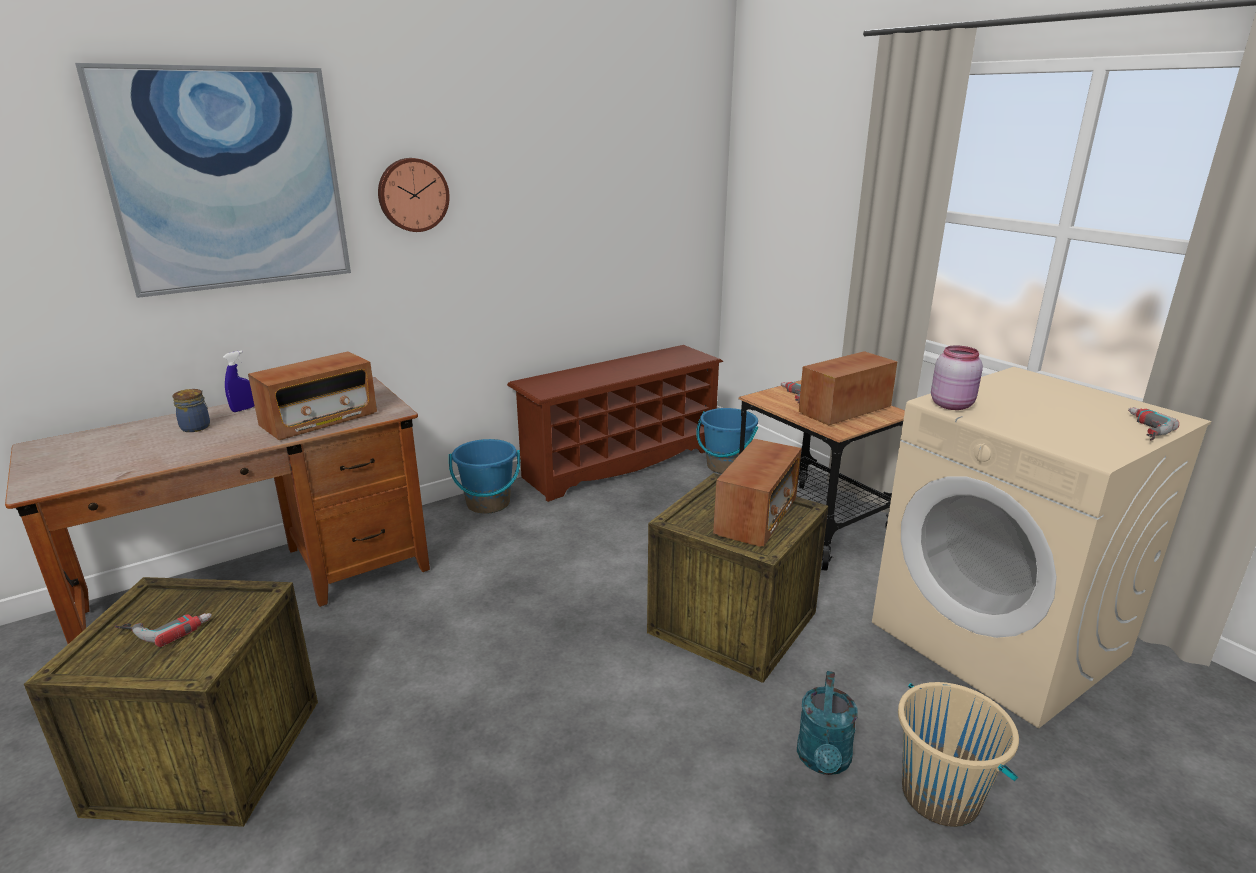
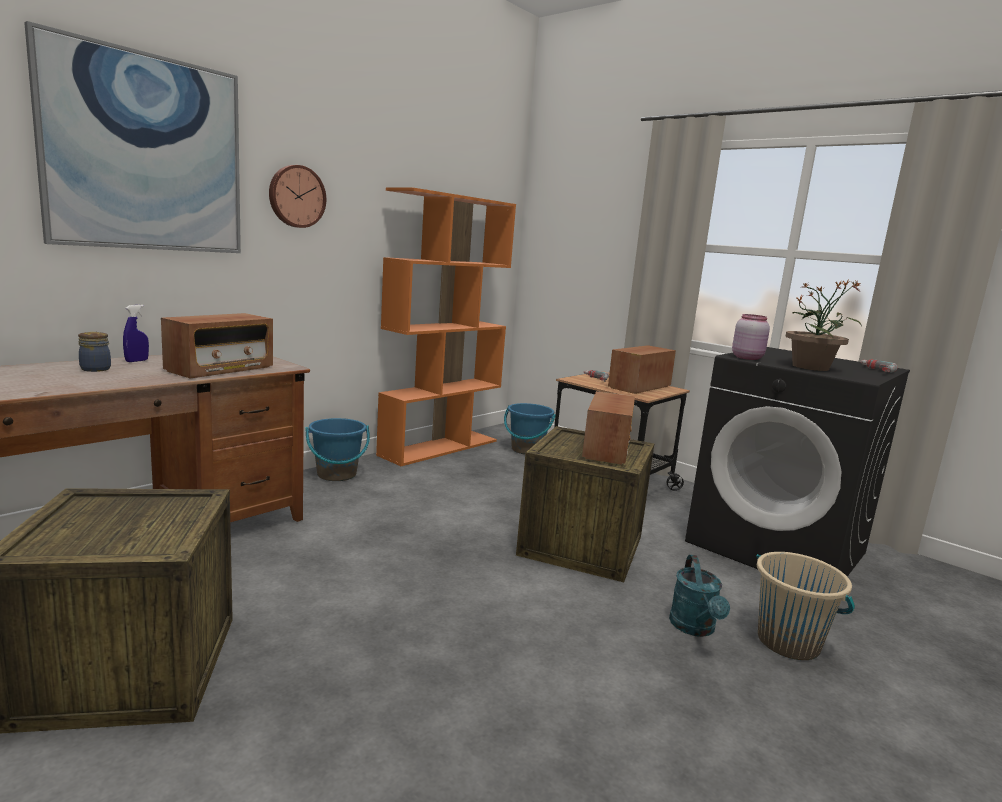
camera: 15 degrees left, 10 degrees down
power drill [115,613,212,647] -> none
brown shoe rack [507,345,723,502] -> orange bookcase [376,187,516,466]
beige washing machine [872,367,1211,728] -> black washing machine [685,347,910,576]
none -> potted plant [786,280,862,371]

